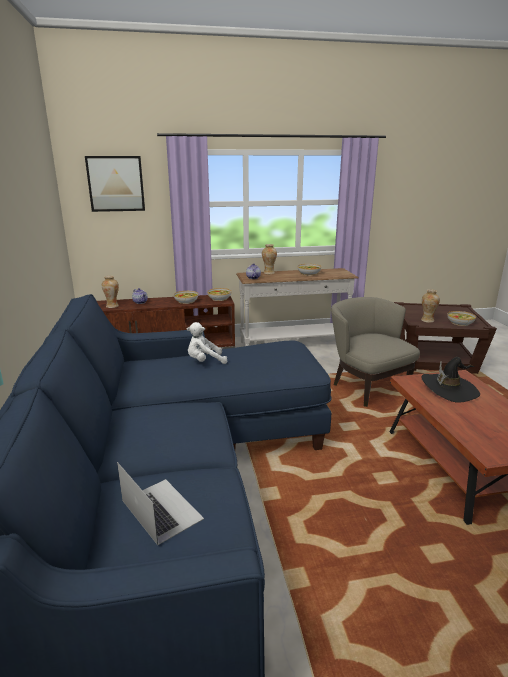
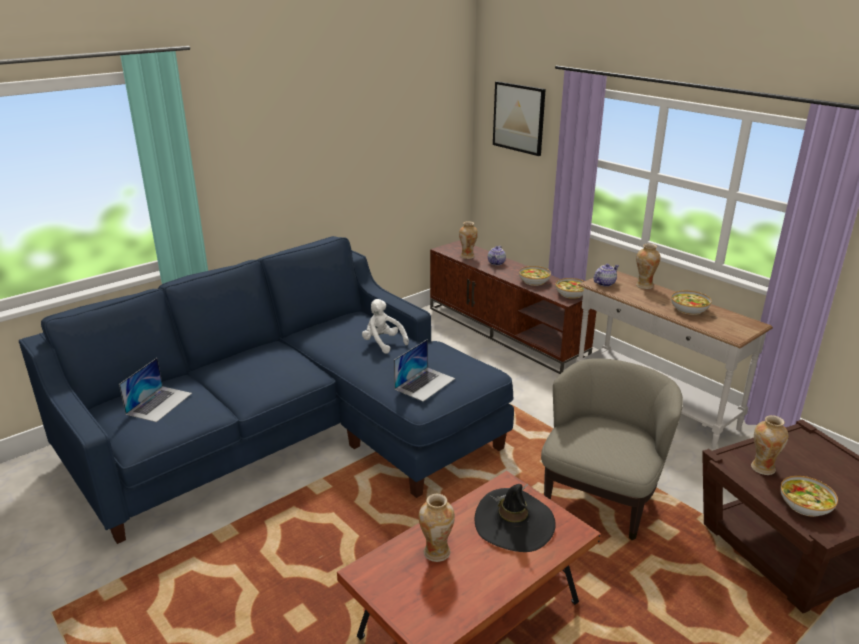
camera: 60 degrees right, 5 degrees up
none -> laptop [394,339,455,402]
none -> vase [419,494,455,562]

